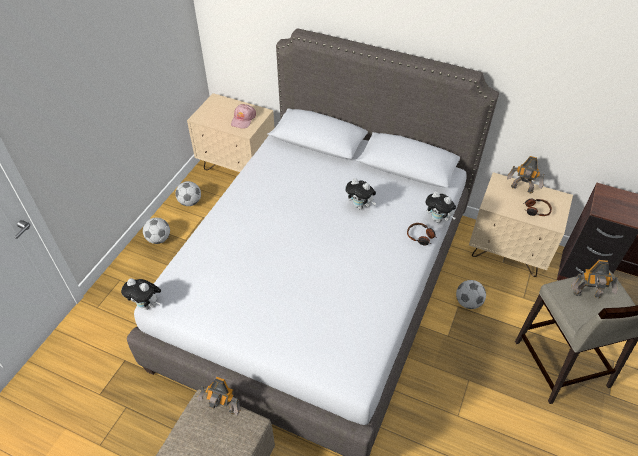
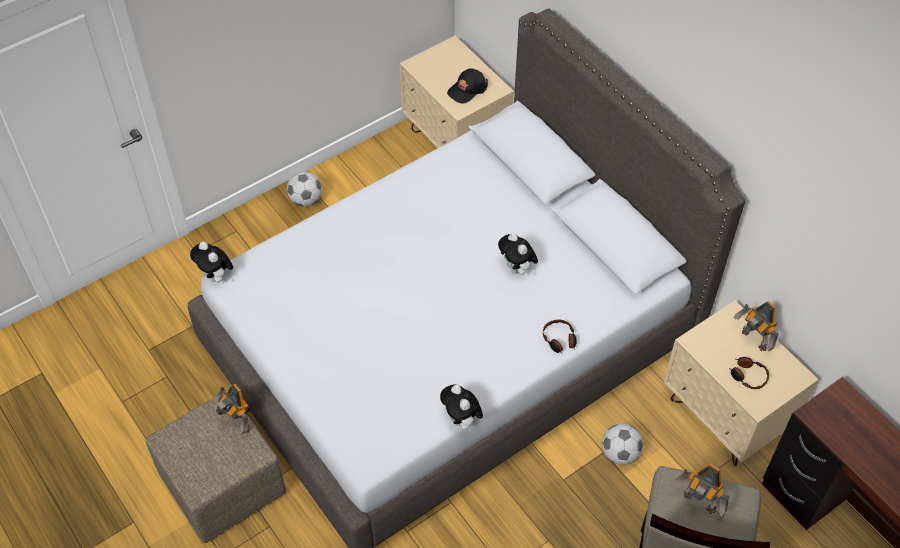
camera: 30 degrees right, 5 degrees up
football [175,181,201,206] -> none
pink cap [231,104,256,129] -> black cap [447,68,488,104]
plush toy [426,191,456,223] -> plush toy moved to [440,384,483,432]

